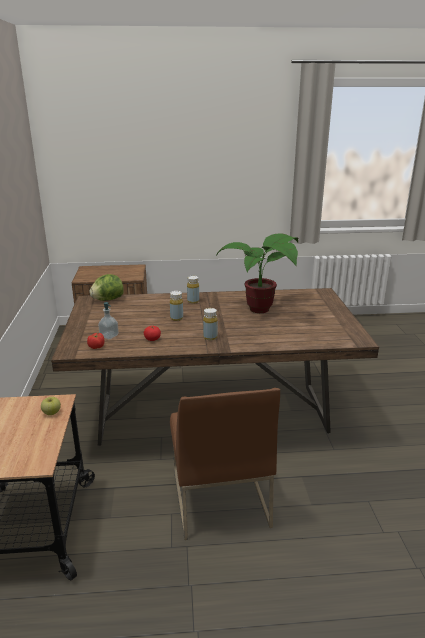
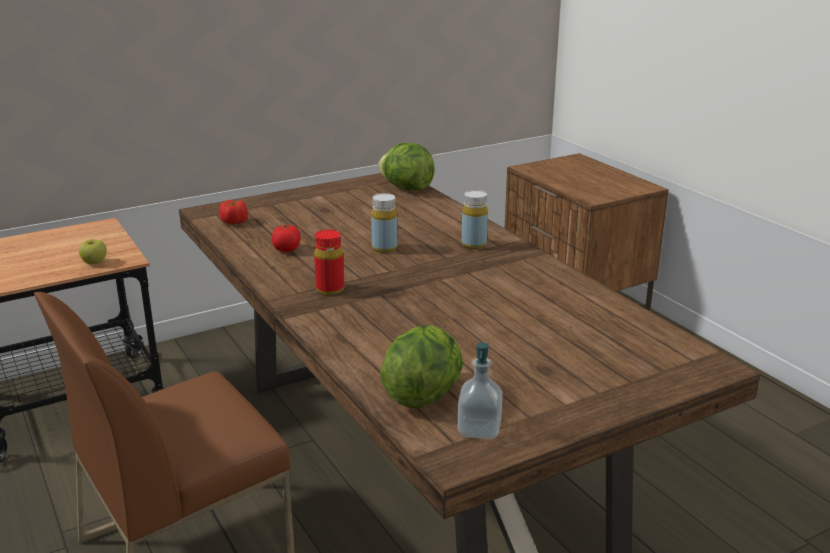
camera: 65 degrees right, 0 degrees up
soap dispenser [98,302,119,339] -> soap dispenser moved to [458,342,503,439]
yellow bottle [203,308,217,340] -> red bottle [314,230,344,295]
potted plant [216,233,299,313] -> none
none -> lettuce [380,325,463,408]

